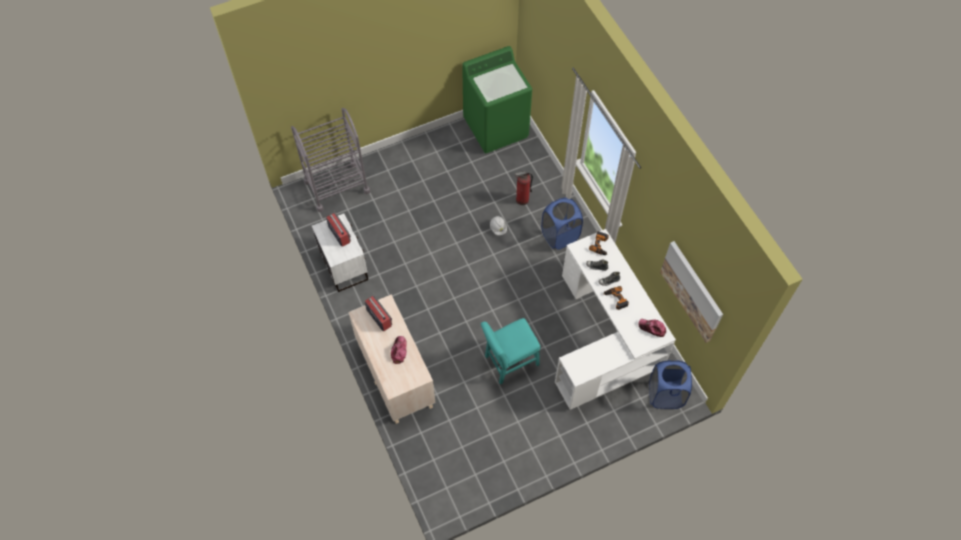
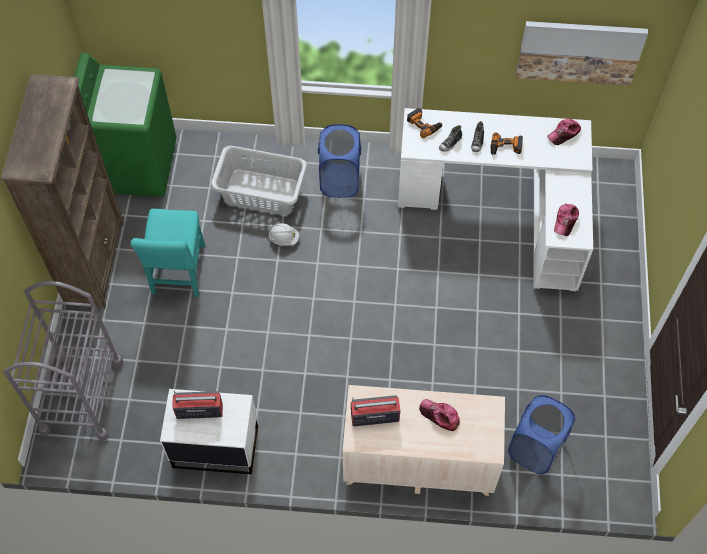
camera: 60 degrees left, 0 degrees up
turquoise chair [481,318,541,385] -> turquoise chair moved to [131,209,205,297]
fire extinguisher [515,171,533,205] -> grey laundry basket [211,146,307,215]
blue laundry basket [649,360,692,409] -> blue laundry basket moved to [508,395,575,474]
none -> brown bookcase [1,74,124,309]
none -> cap [554,204,579,236]

